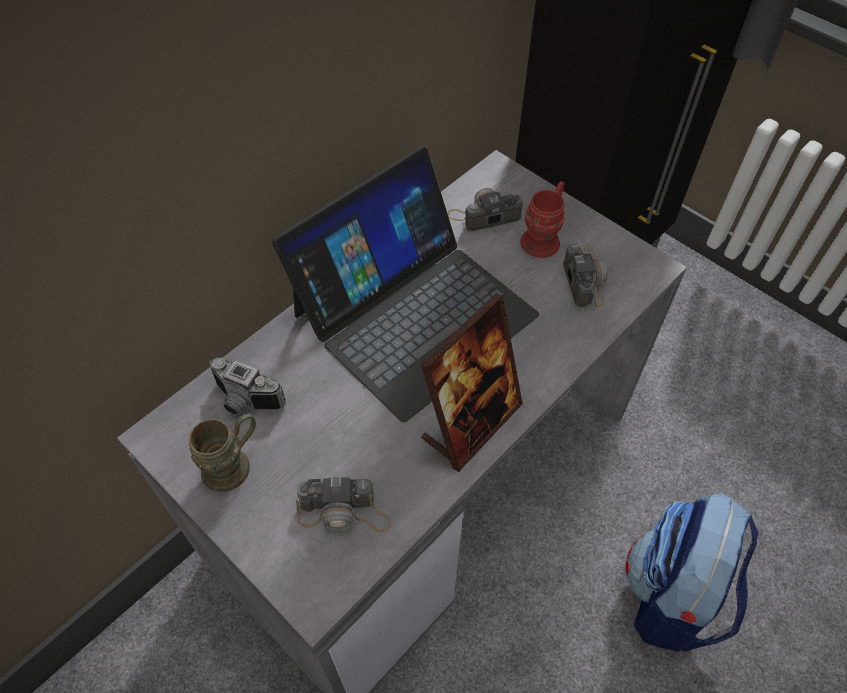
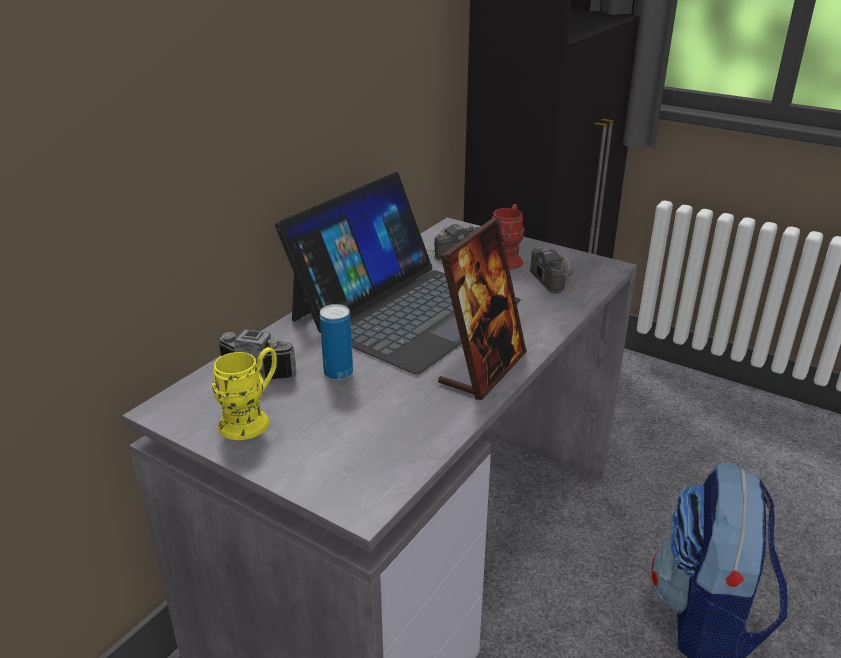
camera: 10 degrees left, 25 degrees down
brown mug [189,413,256,492] -> yellow mug [212,347,277,440]
camera [296,476,391,533] -> none
none -> can [320,304,353,380]

